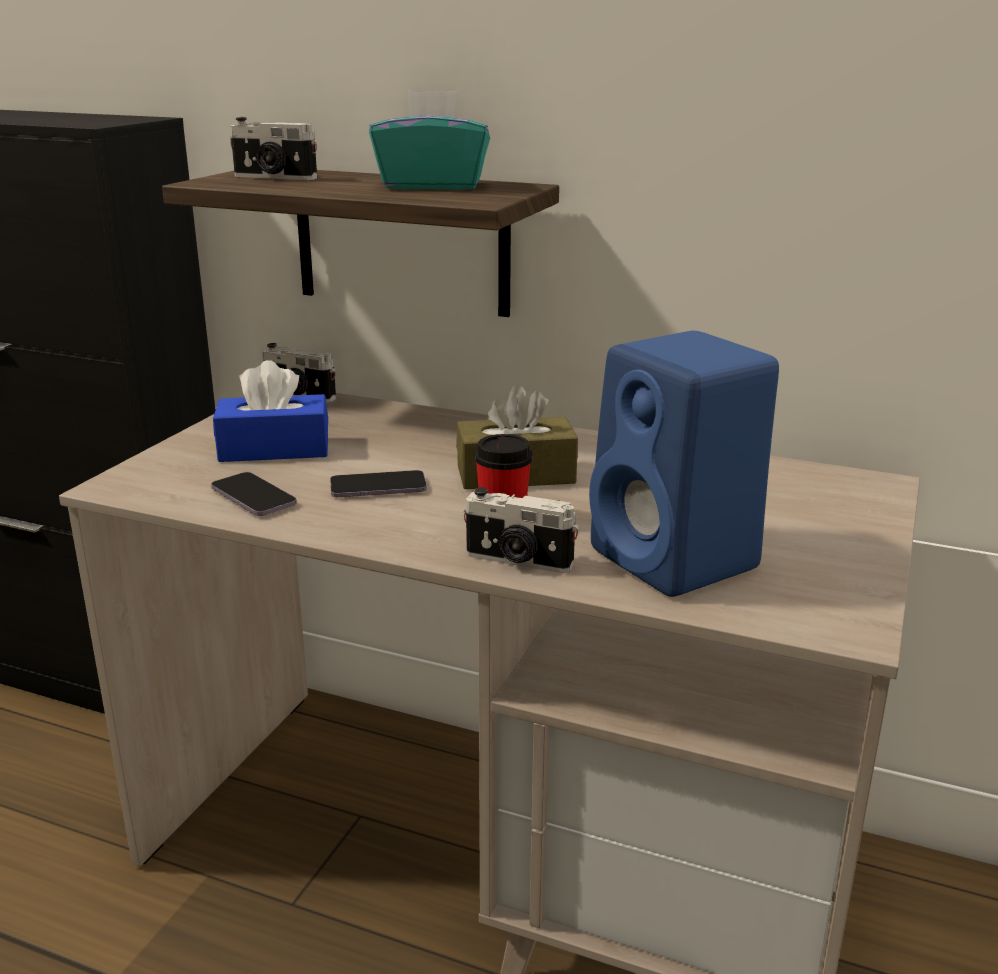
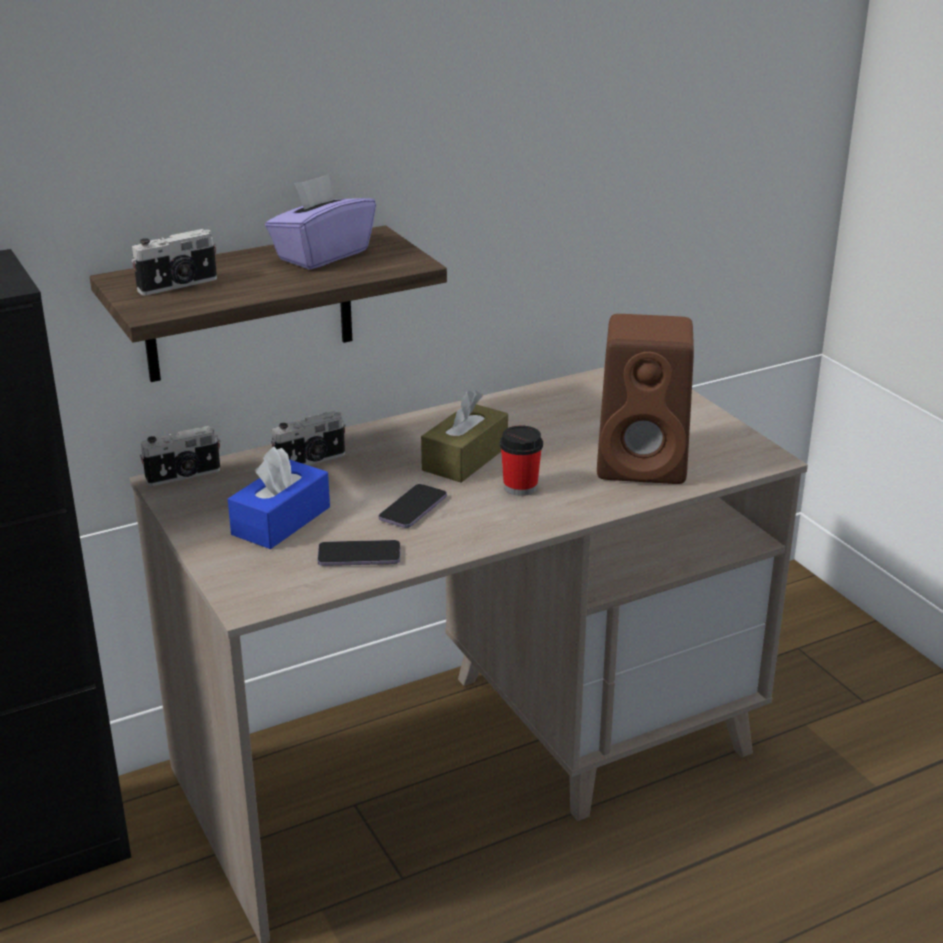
camera: 50 degrees left, 5 degrees up
turquoise tissue box [369,91,490,190] -> purple tissue box [265,174,376,270]
camera [463,487,579,573] -> camera moved to [271,411,346,465]
blue speaker [589,331,779,597] -> brown speaker [597,314,694,484]

